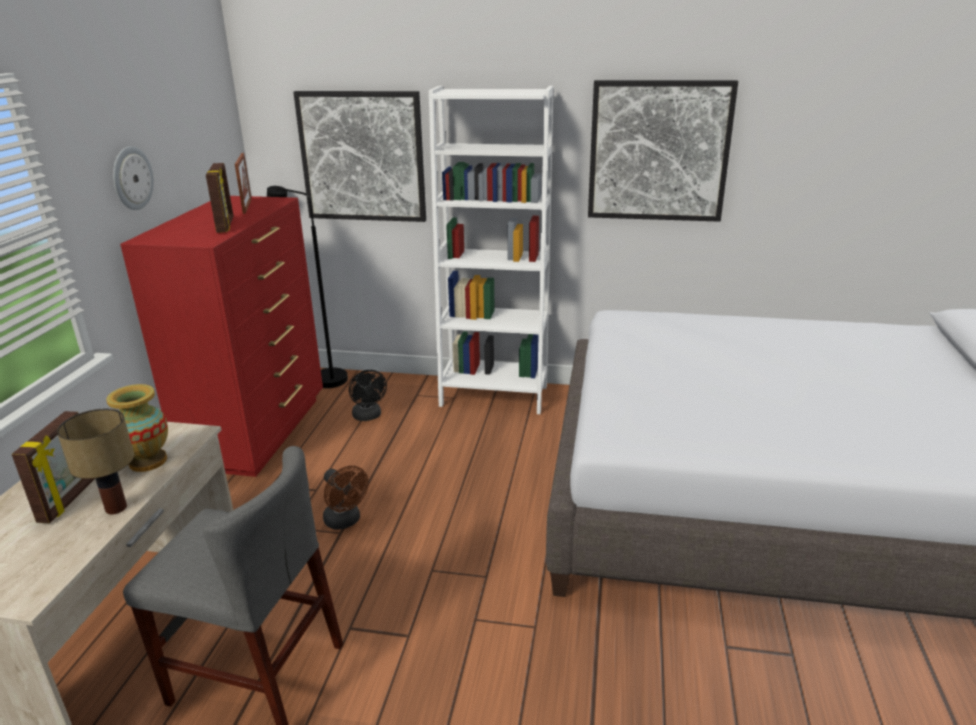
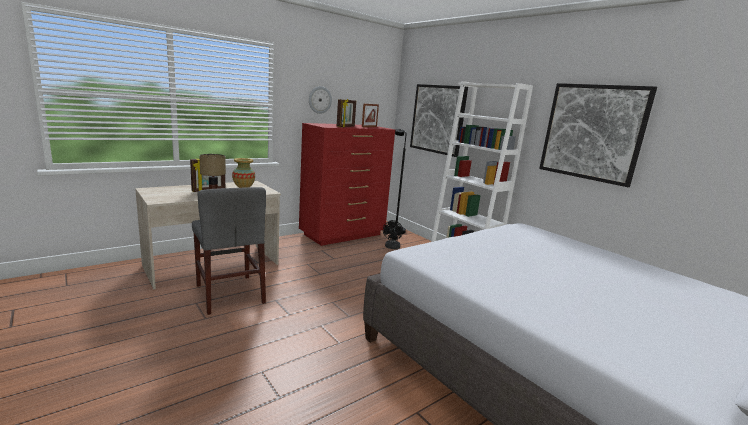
camera: 40 degrees right, 10 degrees down
brown fan [323,465,368,530] -> none

